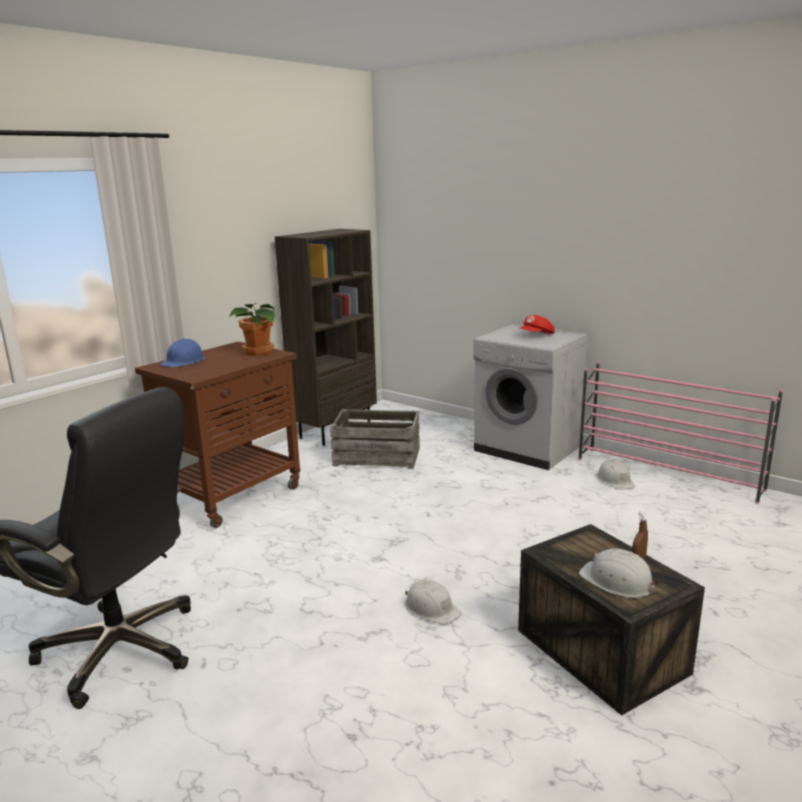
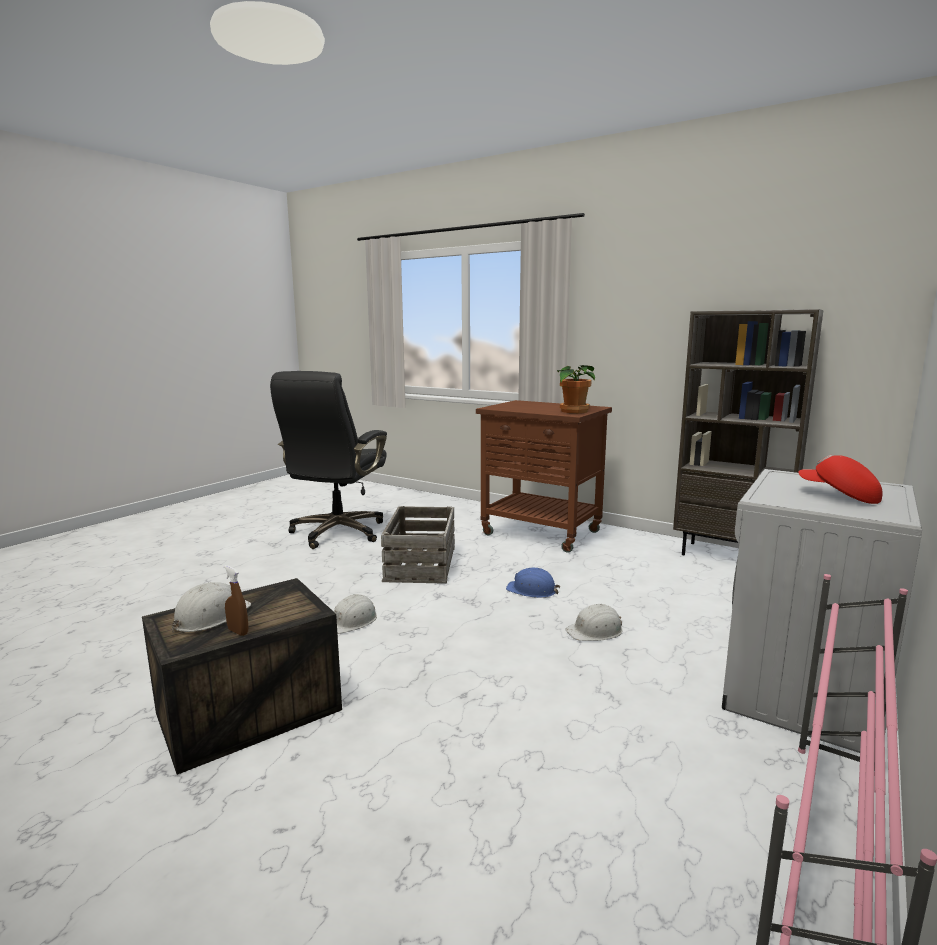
camera: 85 degrees right, 5 degrees down
blue hard hat [161,339,205,367] -> blue hard hat moved to [506,568,560,598]
crate [330,409,420,469] -> crate moved to [381,506,455,584]
white hard hat [596,460,635,490] -> white hard hat moved to [565,604,622,641]

